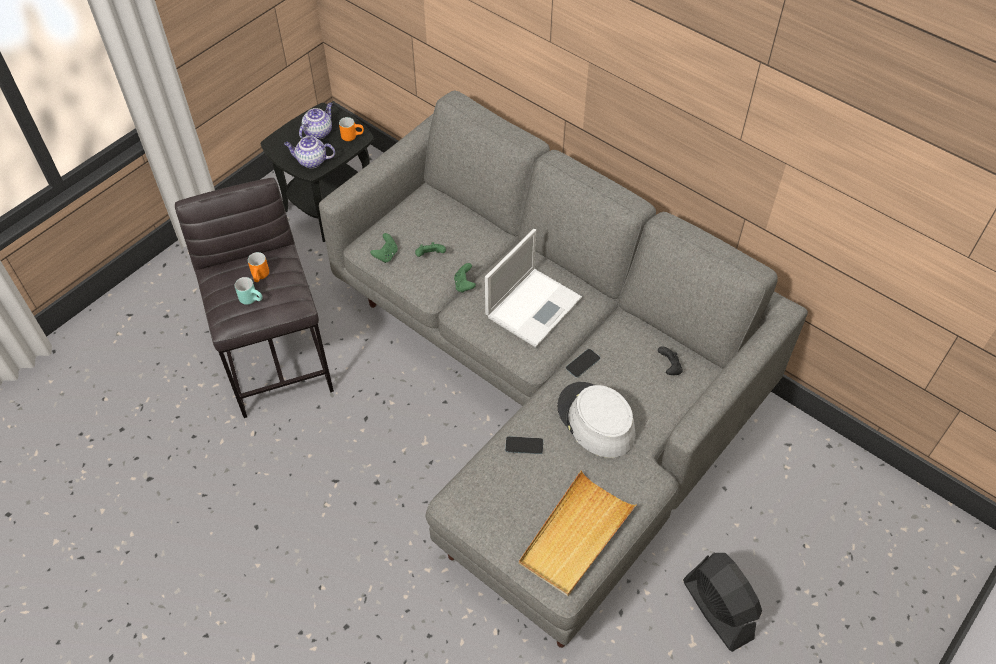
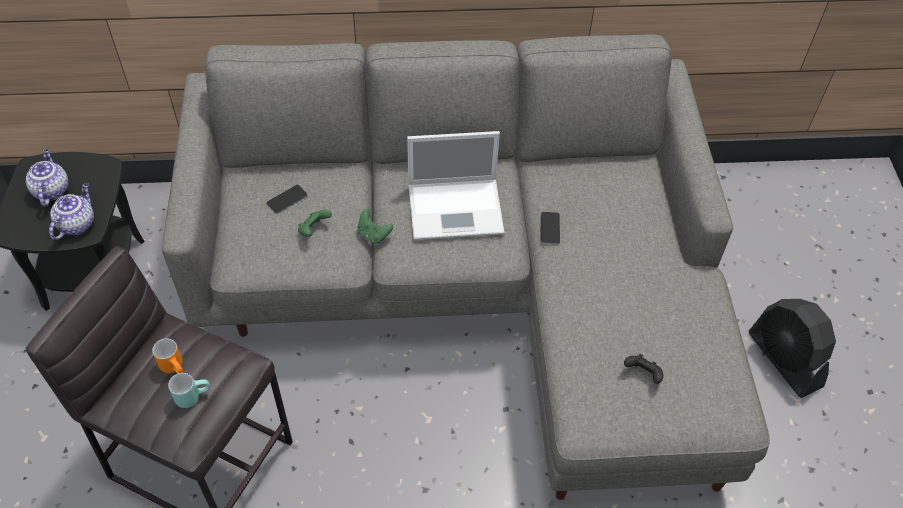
camera: 45 degrees left, 0 degrees up
teapot [284,136,335,168] -> teapot turned 150 degrees clockwise [49,183,94,240]
orange mug [339,117,364,141] -> none
green game controller [370,233,398,263] -> none
laptop [485,229,582,347] -> laptop turned 90 degrees clockwise [407,131,504,240]
phone [505,436,543,454] -> phone moved to [267,185,307,214]
beige tray [519,470,637,596] -> none
grey hat [558,382,636,458] -> none
black game controller [658,347,683,375] -> black game controller moved to [624,354,664,384]
black fan [683,553,762,652] -> black fan turned 135 degrees counterclockwise [749,299,836,398]

